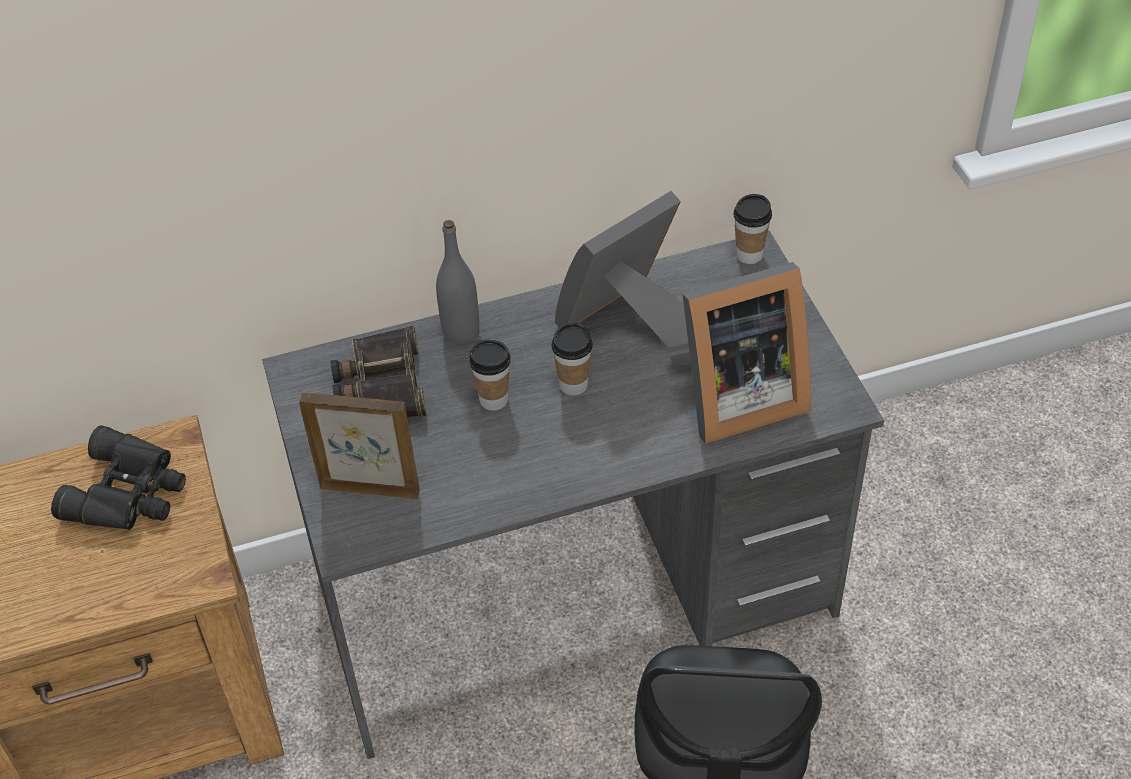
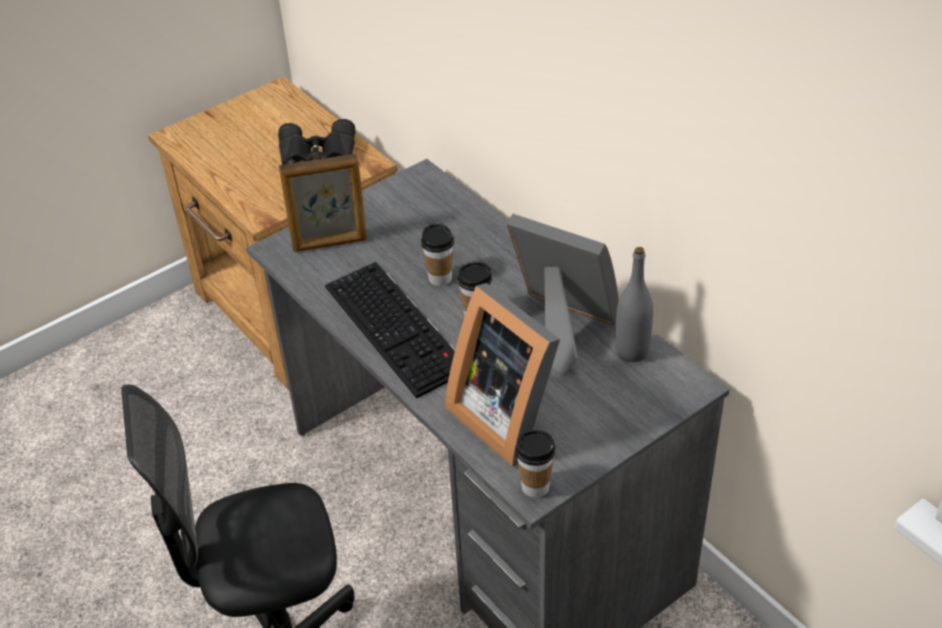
camera: 70 degrees right, 5 degrees down
picture frame [299,393,420,499] -> picture frame turned 90 degrees clockwise [279,154,367,252]
binoculars [331,325,427,417] -> none
grey bottle [436,220,479,345] -> grey bottle moved to [615,247,653,362]
cup [733,194,772,264] -> cup moved to [515,430,556,498]
none -> keyboard [325,262,455,399]

